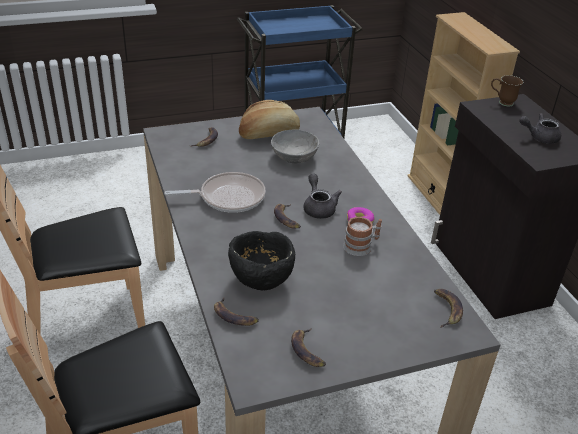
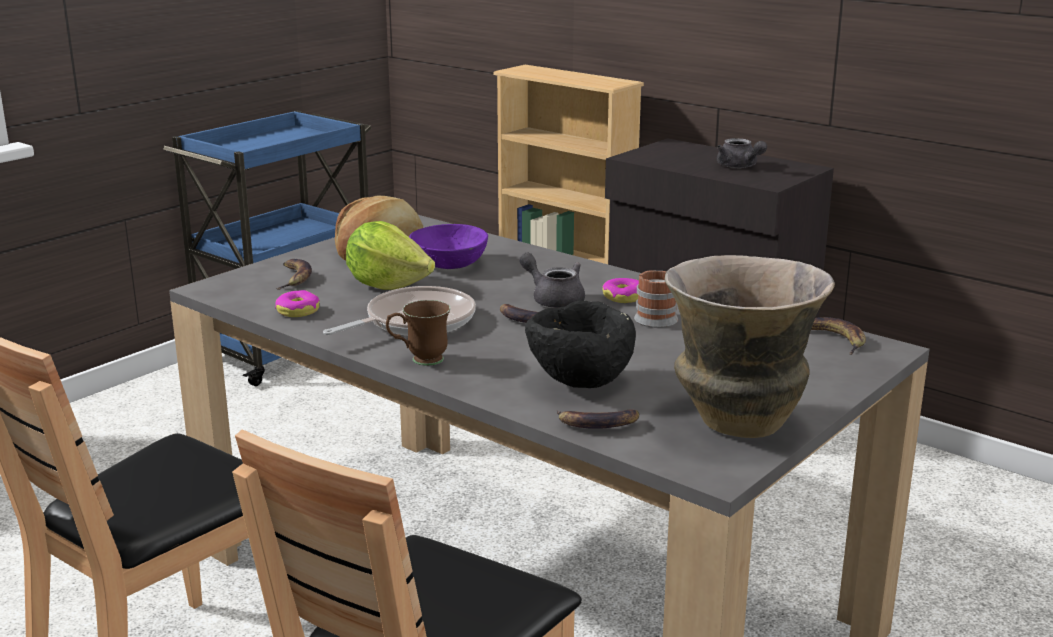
camera: 30 degrees left, 15 degrees down
grey bowl [271,130,319,163] -> purple bowl [409,224,488,269]
banana [291,329,326,367] -> vase [664,255,835,438]
brown mug [491,75,524,106] -> brown mug moved to [386,300,451,366]
grey teapot [519,113,561,144] -> grey teapot turned 90 degrees counterclockwise [717,138,767,168]
none -> donut [275,290,320,317]
none -> lettuce [346,221,435,290]

